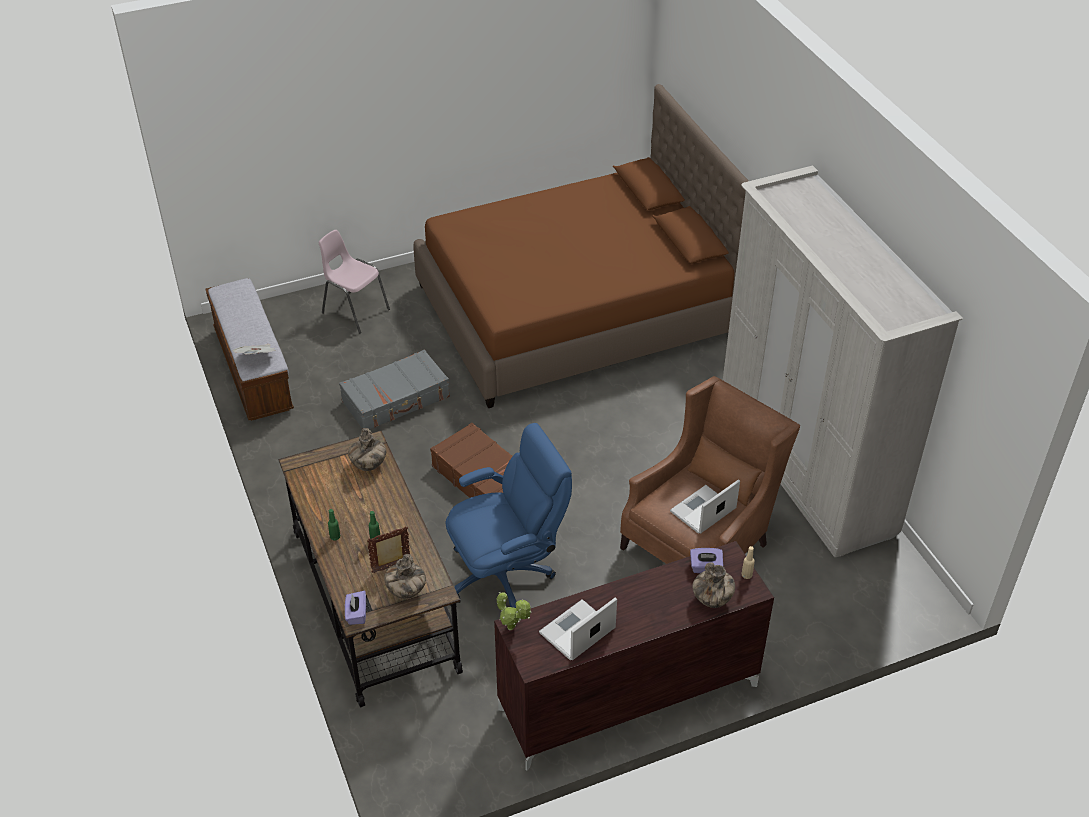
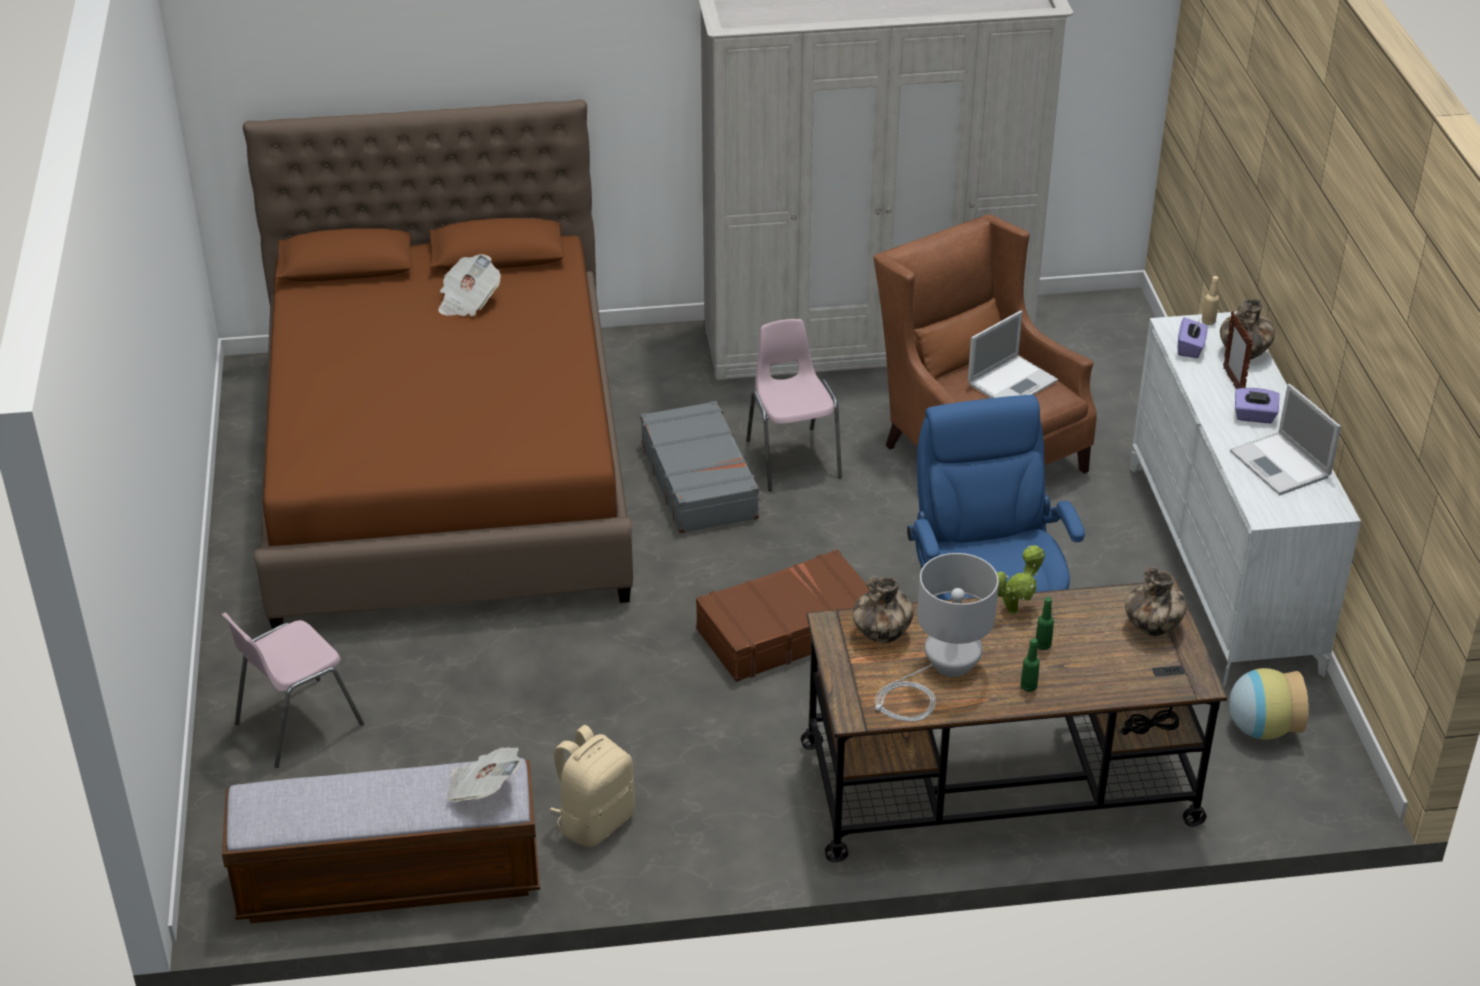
camera: 75 degrees left, 5 degrees down
grey suitcase [339,350,450,429] -> grey suitcase moved to [640,401,761,533]
purple tissue box [345,591,366,625] -> purple tissue box moved to [1235,388,1280,423]
picture frame [367,526,410,573] -> picture frame moved to [1223,311,1253,389]
brown dresser [494,541,774,771] -> white dresser [1129,312,1361,687]
potted plant [497,592,531,631] -> potted plant moved to [997,545,1045,615]
laptop [670,479,740,534] -> laptop turned 105 degrees counterclockwise [968,311,1058,398]
none -> newspaper [439,254,501,316]
none -> beige backpack [550,725,635,847]
none -> pink chair [746,319,842,491]
none -> grey table lamp [875,553,999,722]
none -> vase [1229,668,1309,740]

